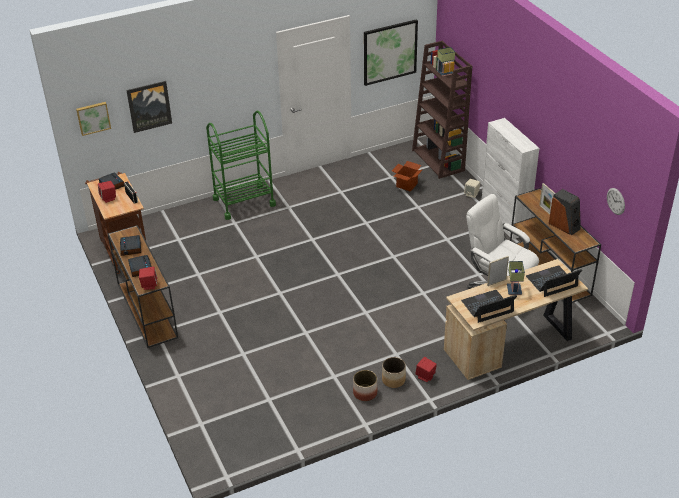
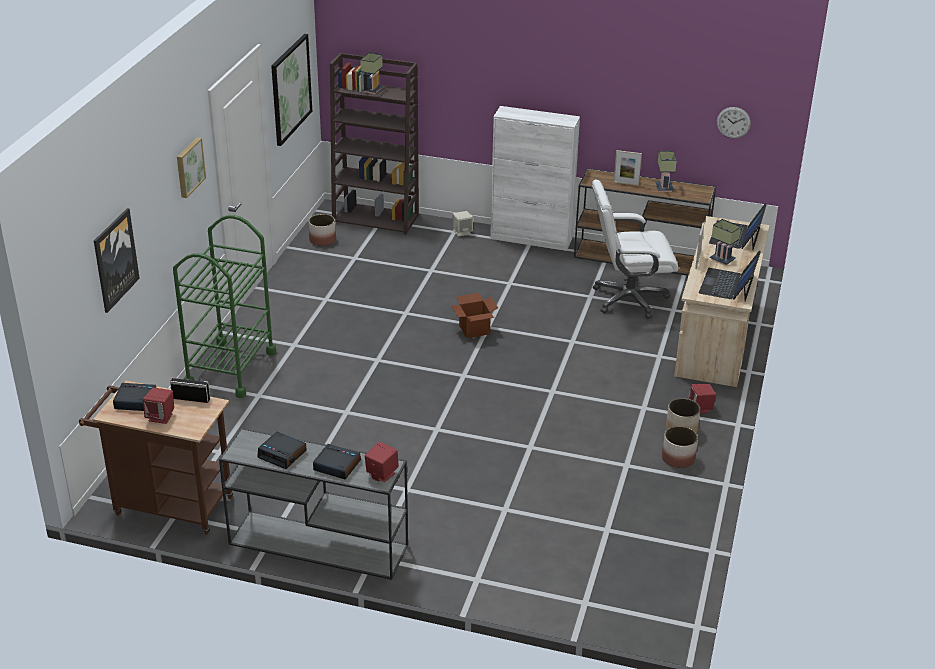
camera: 50 degrees left, 5 degrees down
picture [76,102,111,136] -> picture moved to [177,137,206,198]
brown console table [108,225,178,348] -> grey console table [219,428,408,580]
cardboard box [392,161,422,192] -> cardboard box moved to [451,293,498,338]
speaker [549,189,581,235] -> table lamp [656,151,677,192]
none -> planter [309,214,336,246]

